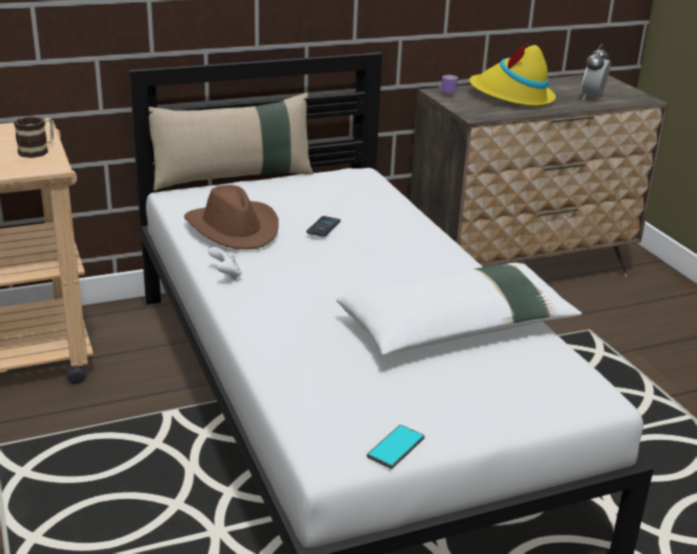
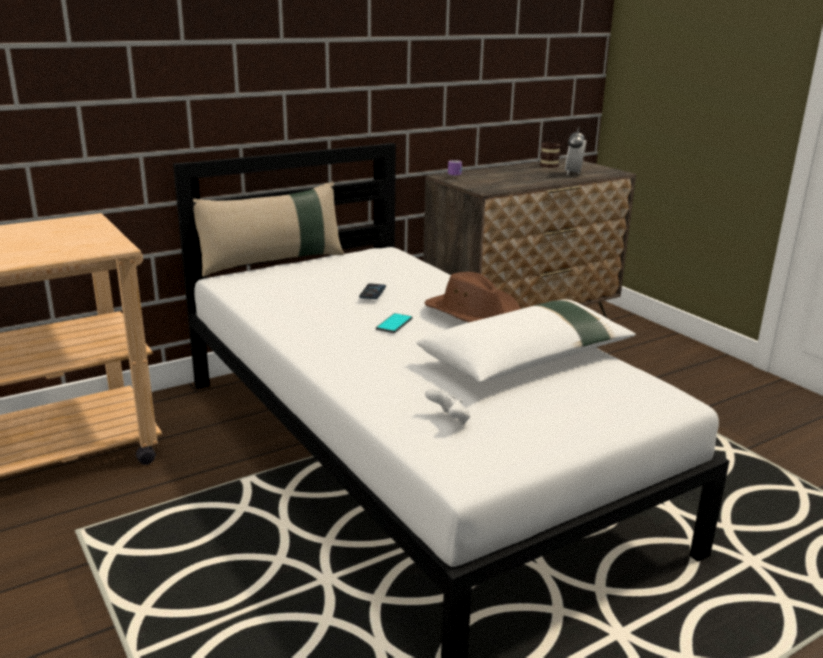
camera: 10 degrees left, 5 degrees down
mug [14,117,54,158] -> mug moved to [540,143,561,168]
brown hat [184,185,279,250] -> brown hat moved to [424,272,521,322]
white game controller [208,247,242,280] -> white game controller moved to [425,389,470,425]
phone [367,425,425,469] -> phone moved to [376,313,413,333]
yellow hat [469,44,556,106] -> none

